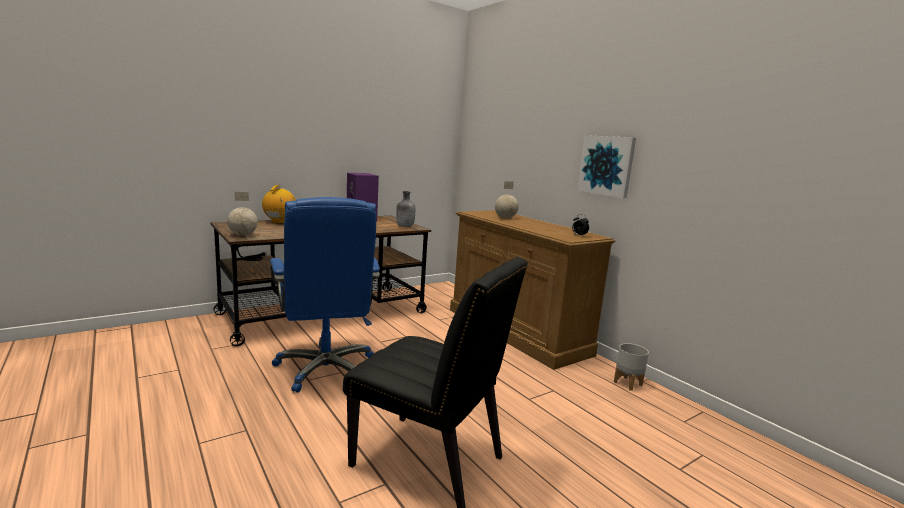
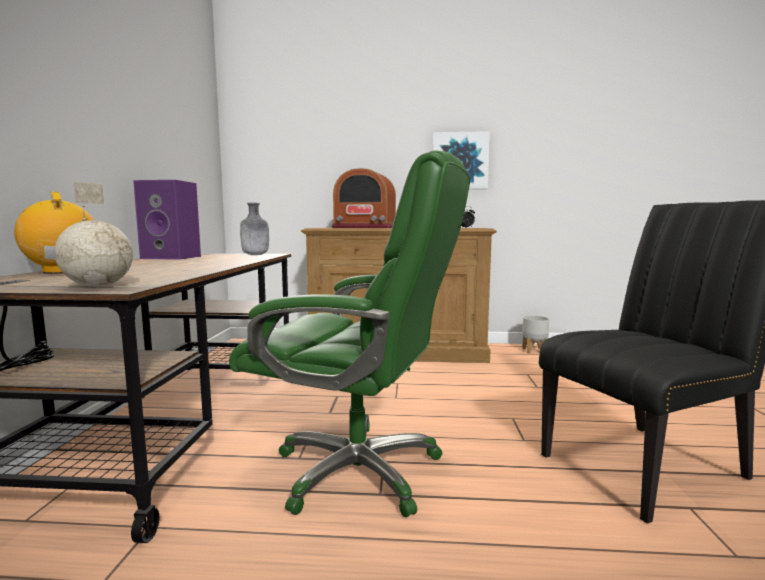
camera: 50 degrees left, 5 degrees down
blue office chair [270,197,380,393] -> green office chair [229,151,470,518]
globe [495,181,519,219] -> radio [332,169,396,228]

